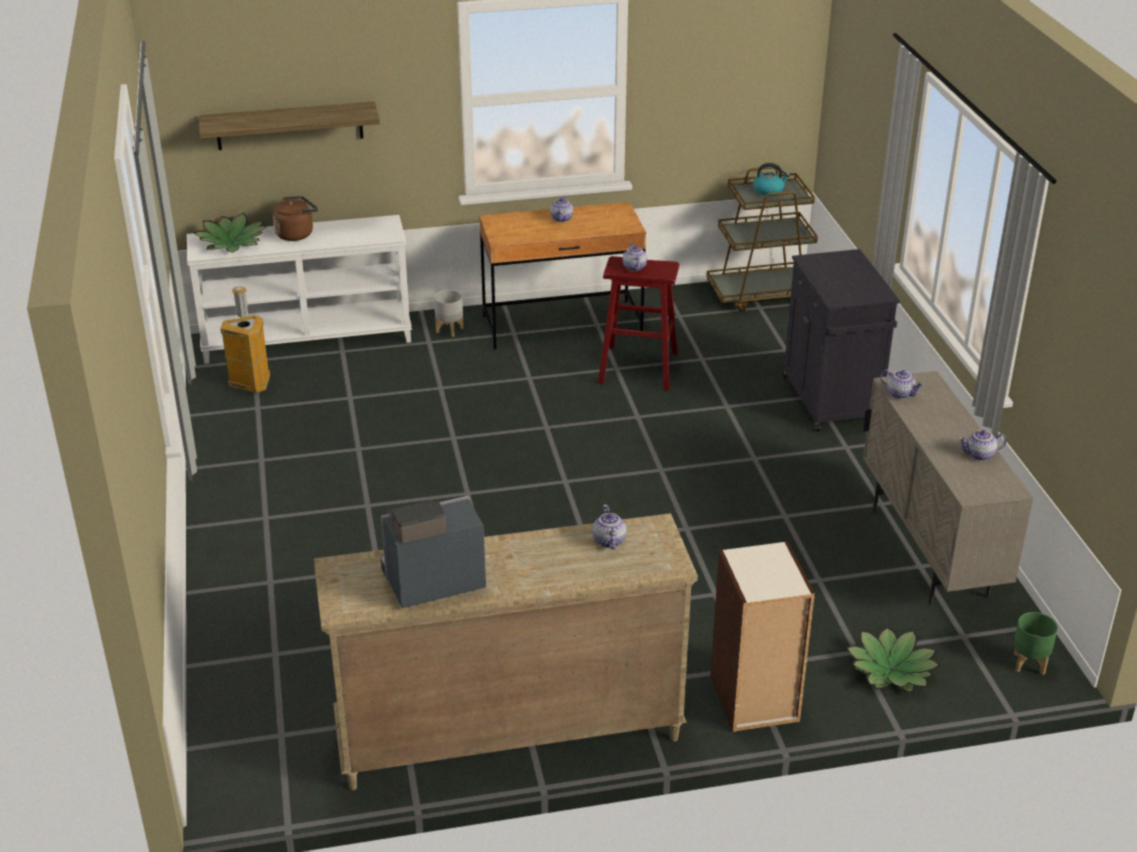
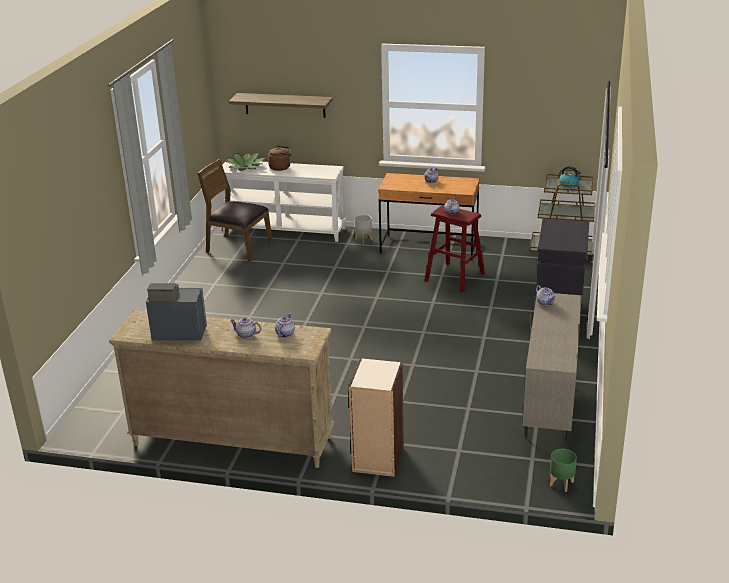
camera: 25 degrees right, 5 degrees down
trash can [220,286,270,393] -> brown chair [197,159,272,261]
potted plant [846,627,940,693] -> none
teapot [959,430,1006,461] -> teapot moved to [230,317,261,338]

